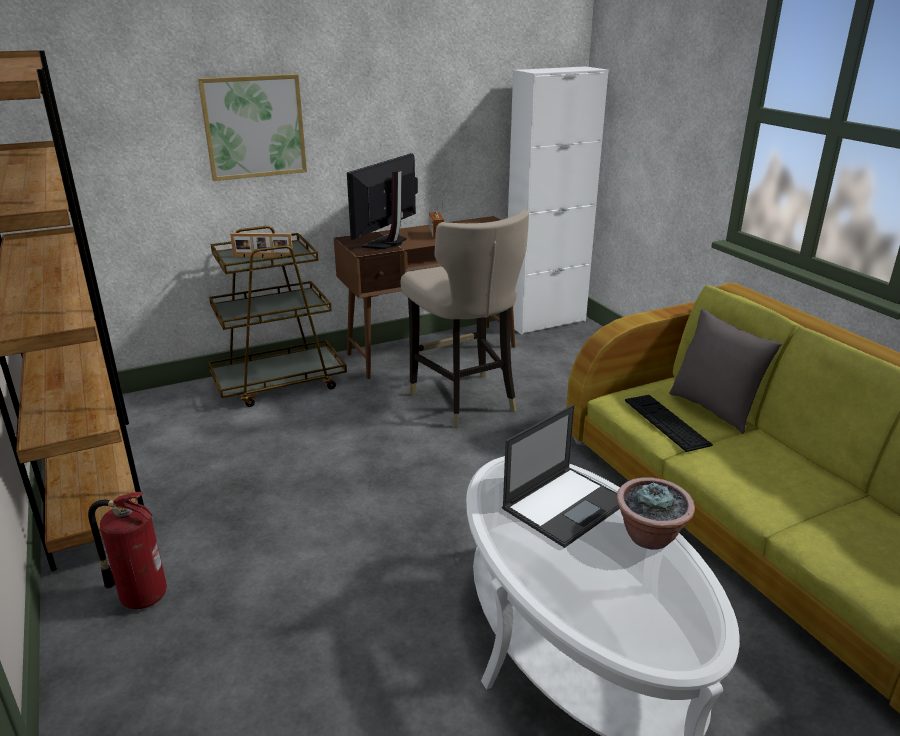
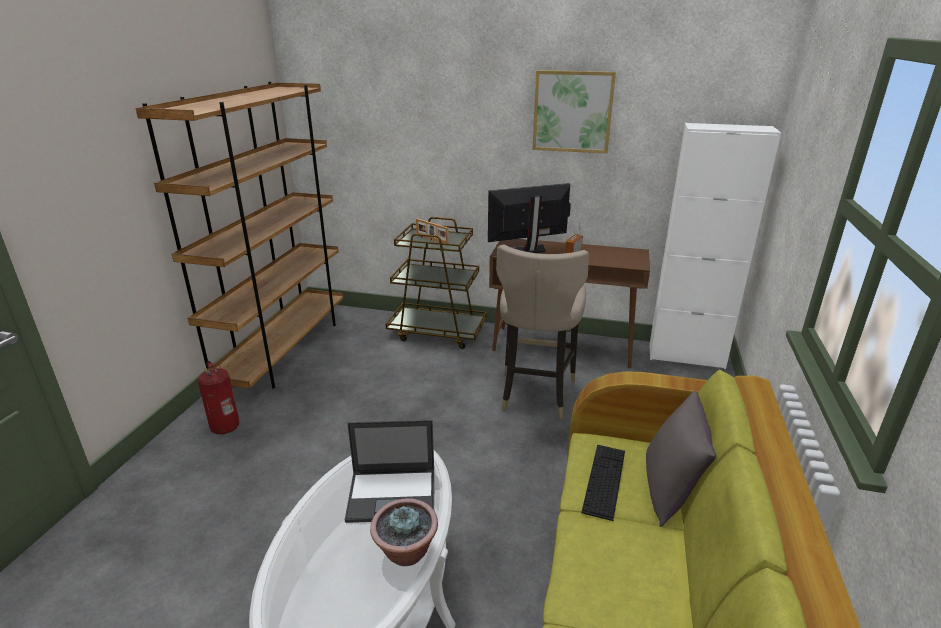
camera: 40 degrees right, 0 degrees up
picture [198,74,307,181] -> picture moved to [532,70,616,154]

